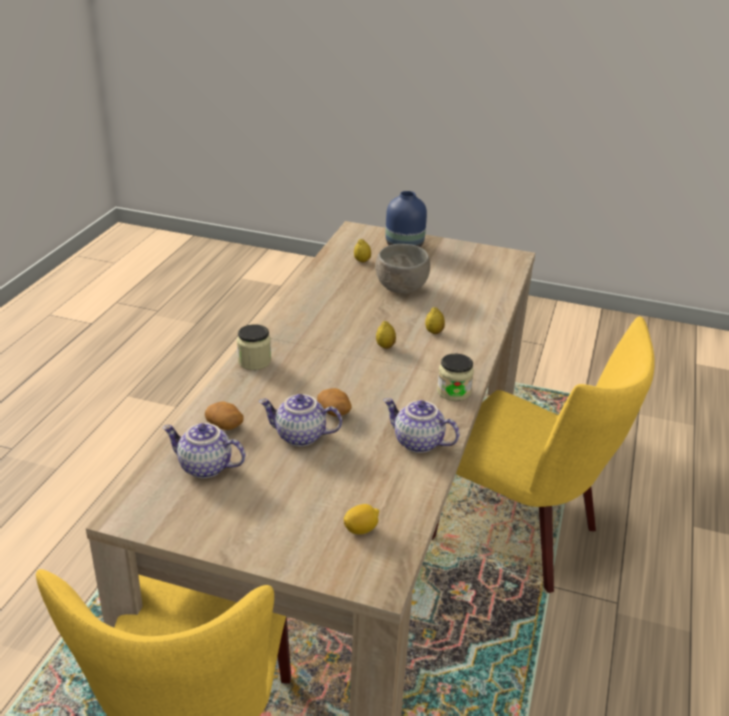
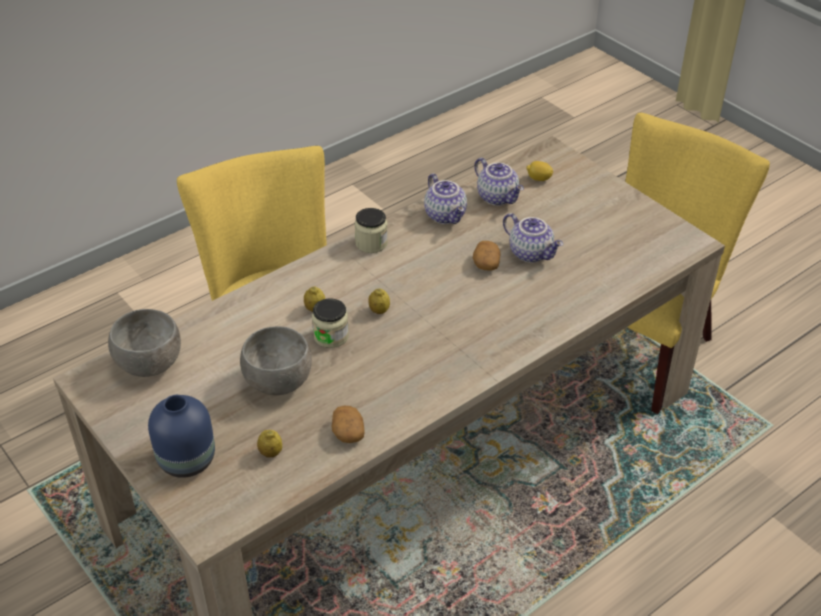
camera: 145 degrees left, 10 degrees up
teapot [162,423,245,478] -> teapot moved to [474,158,524,206]
potato [205,401,244,430] -> potato moved to [332,406,365,443]
jar [237,324,271,370] -> jar moved to [312,299,349,348]
none -> grey bowl [108,309,181,377]

